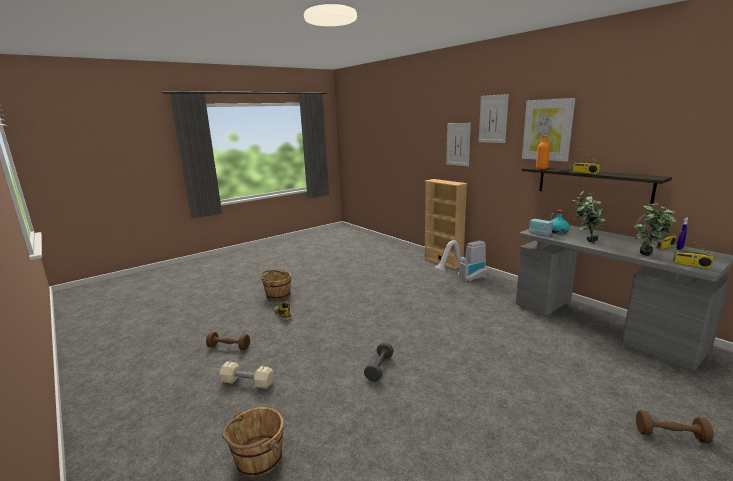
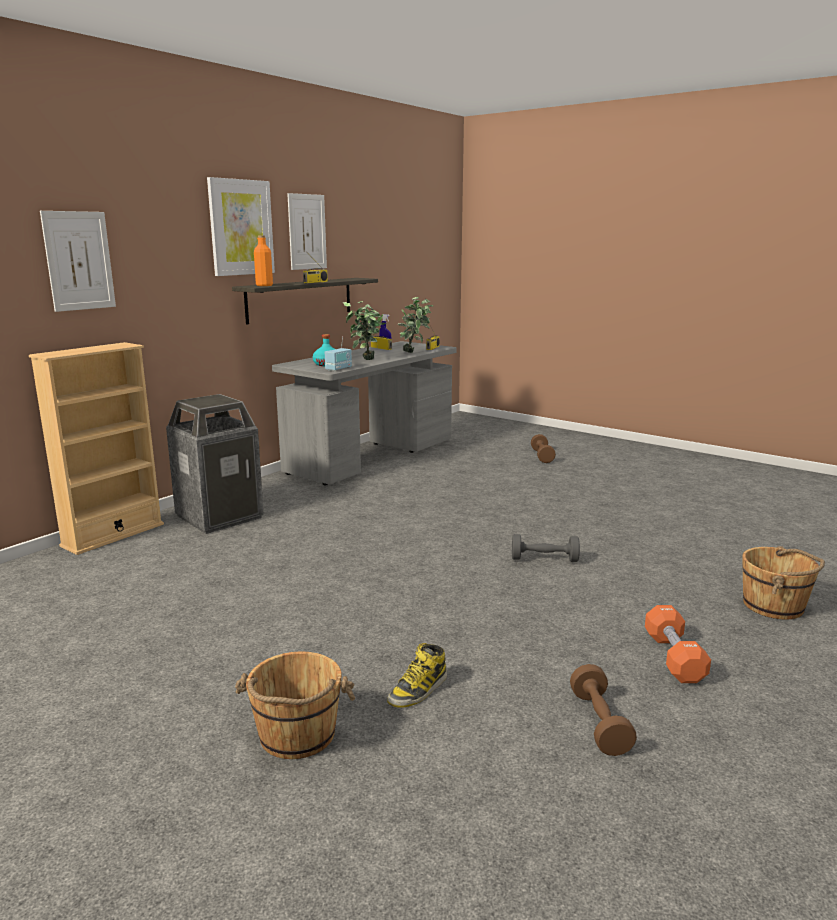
camera: 105 degrees left, 0 degrees up
beige dumbbell [219,361,274,389] -> orange dumbbell [645,605,711,683]
vacuum cleaner [435,240,488,282] -> trash can [166,394,264,534]
picture [479,94,509,143] -> picture moved to [287,193,327,270]

